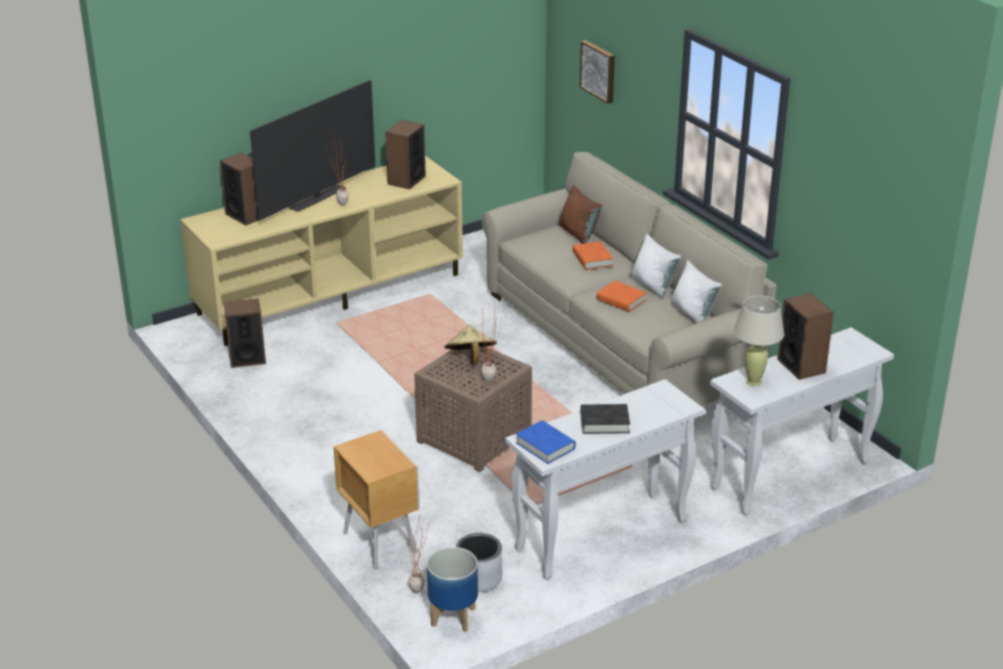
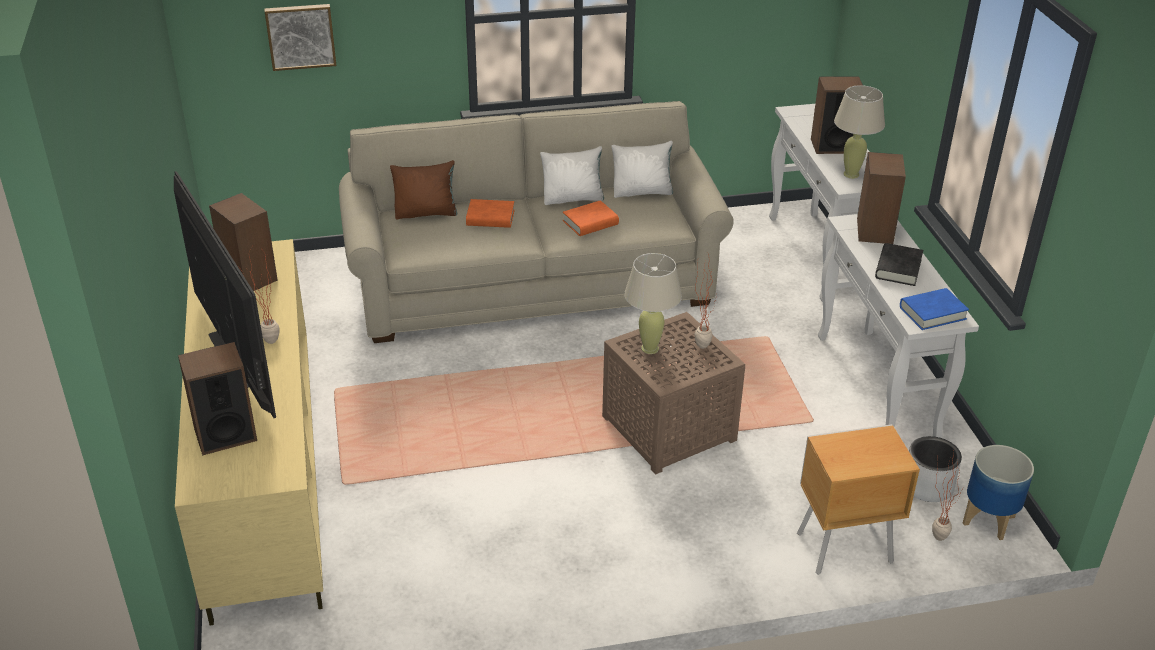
camera: 70 degrees left, 5 degrees up
speaker [224,298,266,368] -> speaker moved to [857,152,906,244]
beige hat [445,325,497,364] -> beige table lamp [624,253,682,354]

